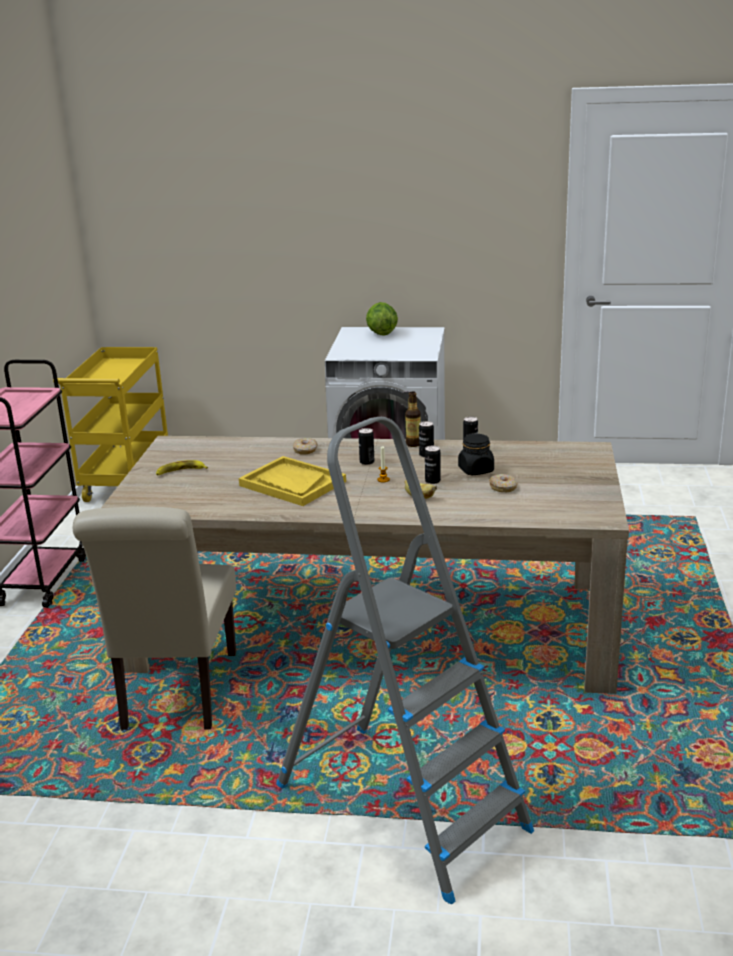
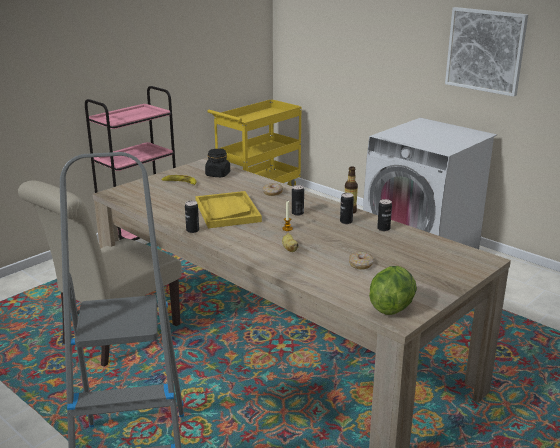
camera: 35 degrees right, 0 degrees up
lettuce [366,302,398,336] -> lettuce moved to [369,266,417,315]
can [425,445,441,484] -> can moved to [185,201,199,233]
black jar [458,433,494,475] -> black jar moved to [205,148,230,177]
none -> picture [445,7,528,97]

